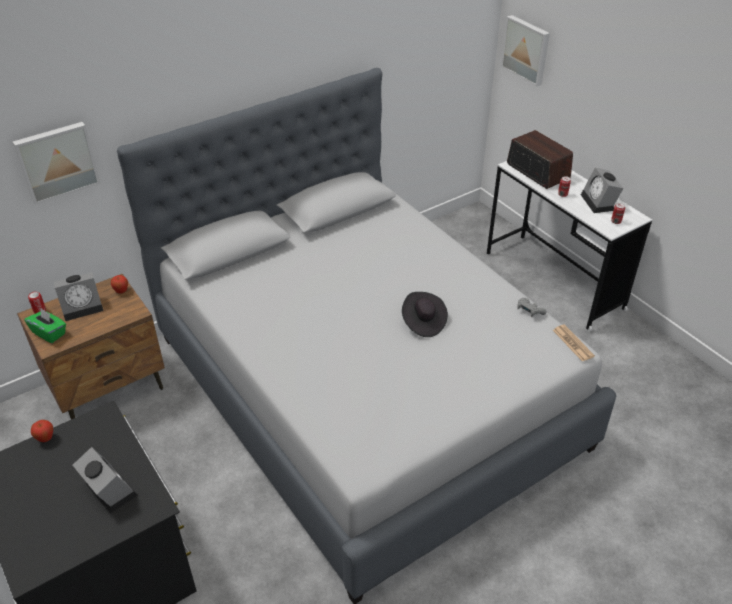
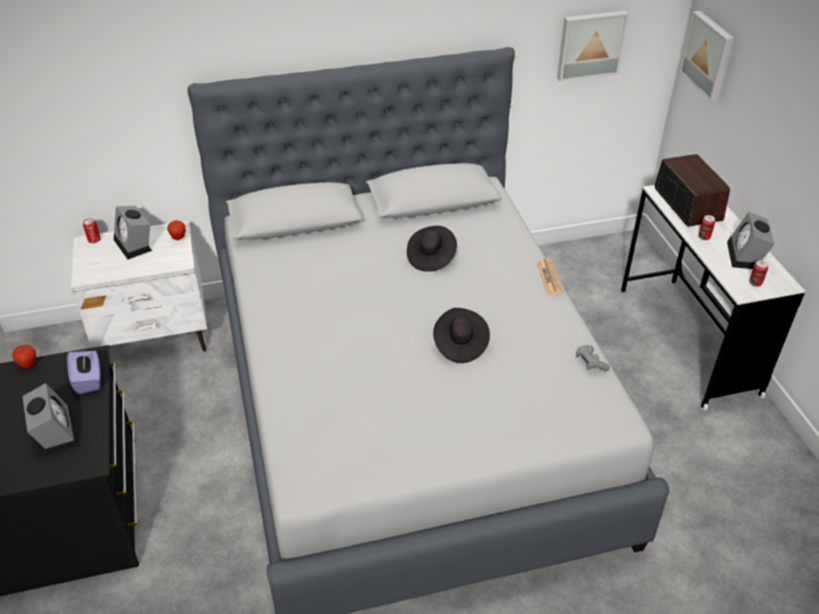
camera: 20 degrees right, 0 degrees up
picture [13,122,101,205] -> picture moved to [557,11,629,82]
brown nightstand [17,274,165,419] -> white nightstand [71,221,207,352]
green tissue box [24,309,66,343] -> none
alarm clock [54,272,103,321] -> alarm clock turned 60 degrees clockwise [114,206,152,259]
newspaper [553,325,595,362] -> newspaper moved to [537,259,563,295]
none -> purple tissue box [67,351,100,394]
none -> black hat [407,226,457,272]

